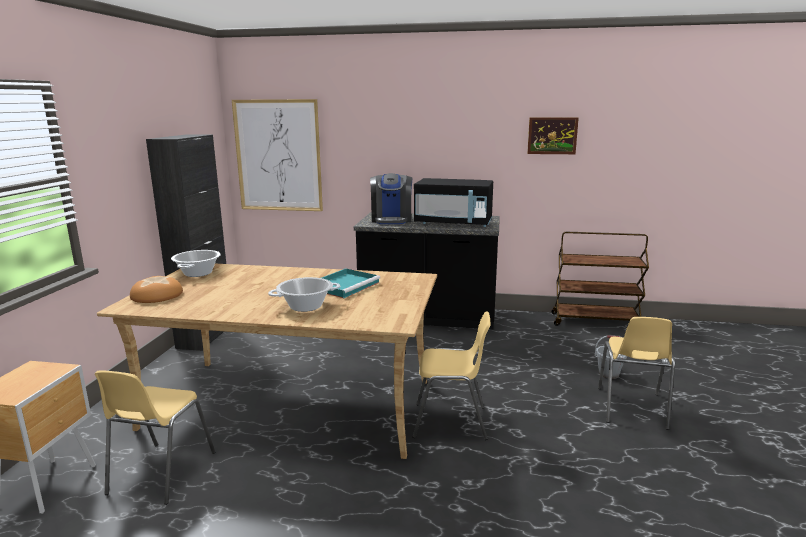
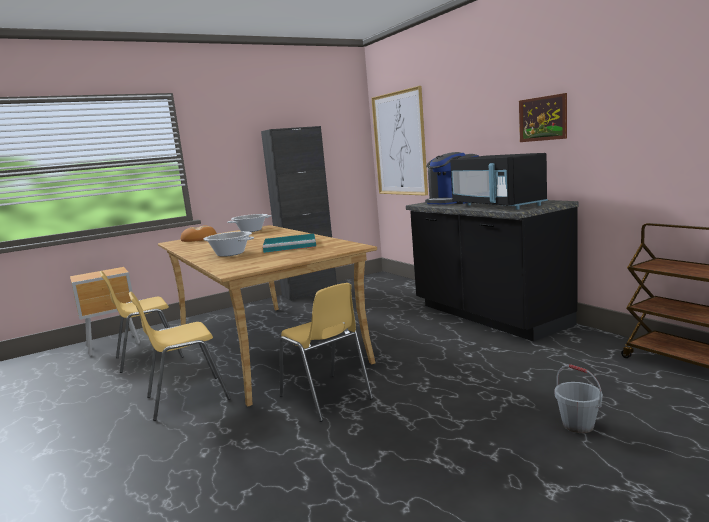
camera: 50 degrees right, 5 degrees down
picture [527,117,579,154] -> picture moved to [519,93,567,142]
yellow chair [598,317,675,430] -> yellow chair moved to [129,292,231,421]

